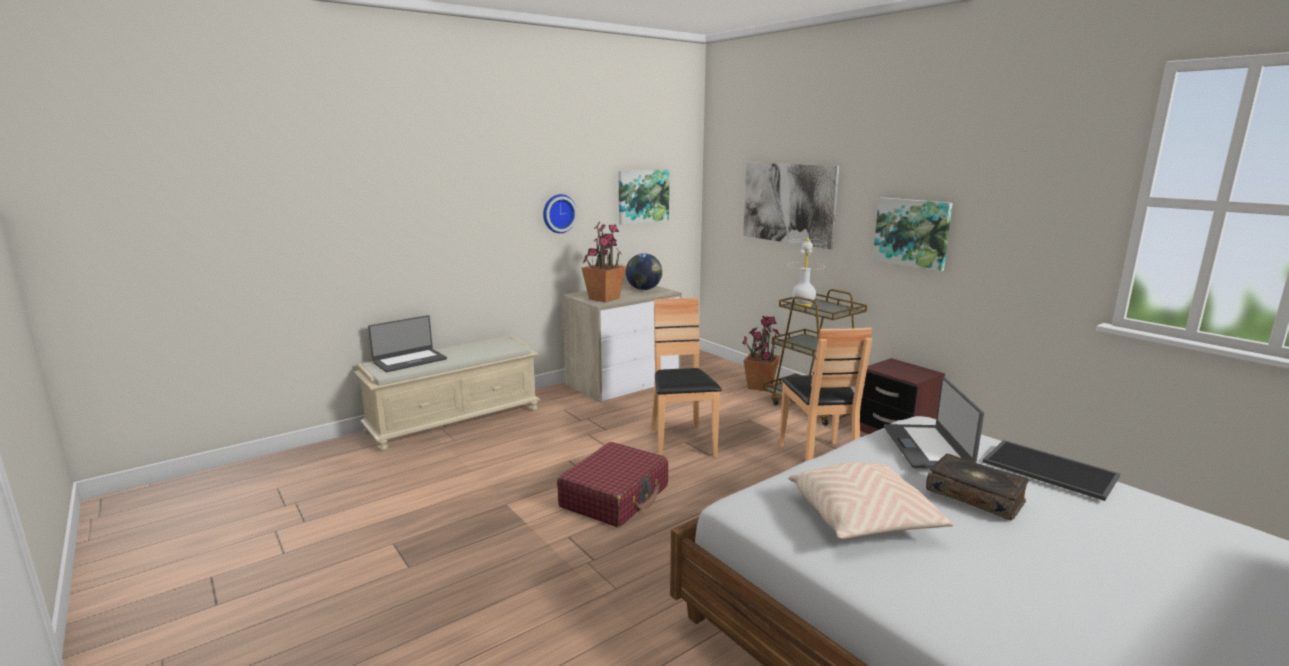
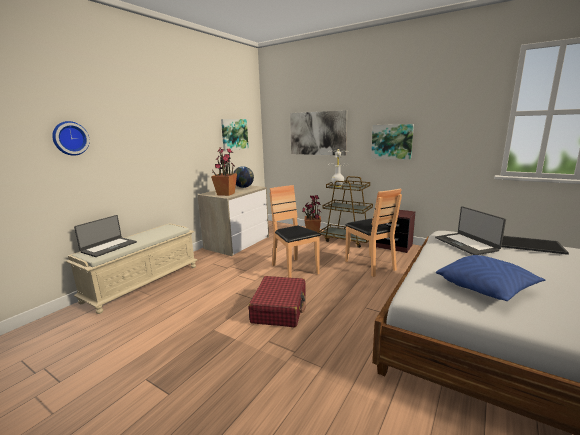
camera: 20 degrees left, 0 degrees up
wall clock [543,194,577,233] -> wall clock moved to [52,121,90,156]
beige pillow [788,462,954,539] -> blue pillow [436,255,545,301]
book [926,454,1029,520] -> none

